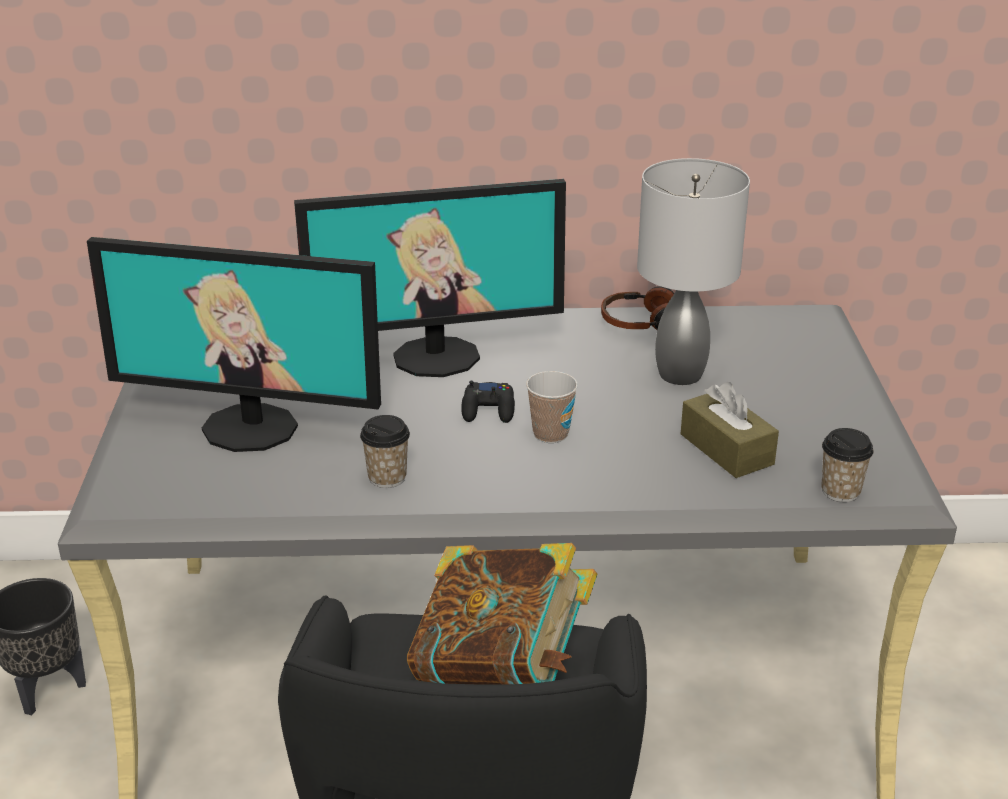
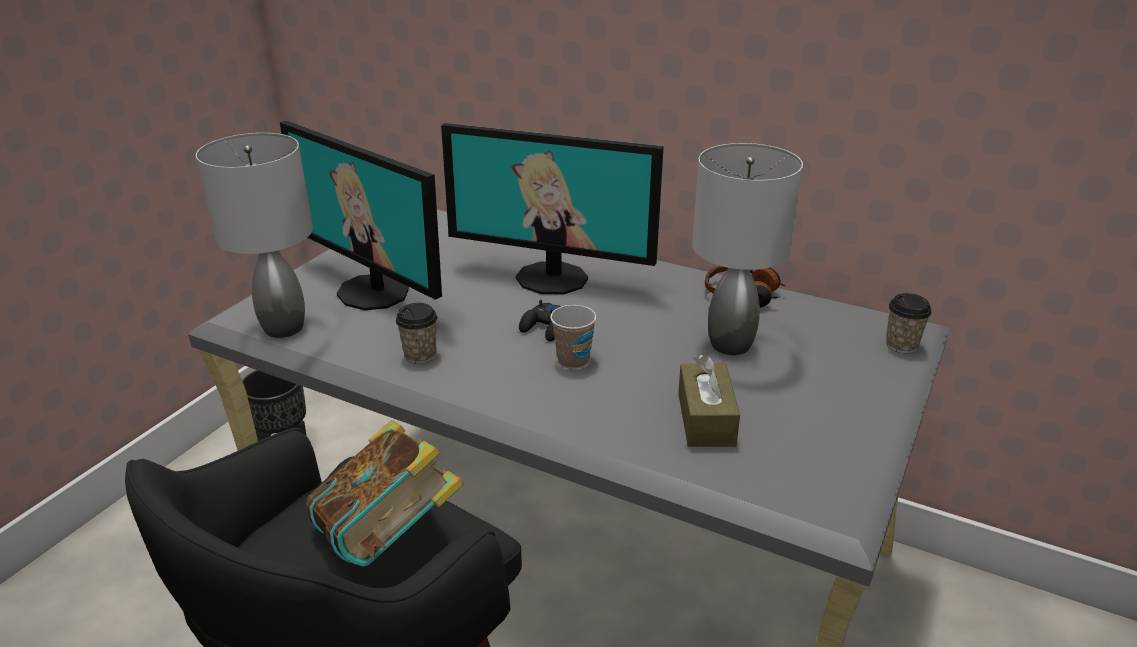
camera: 30 degrees right, 0 degrees up
cup [821,428,873,502] -> cup moved to [886,293,932,353]
none -> grey table lamp [196,133,313,338]

